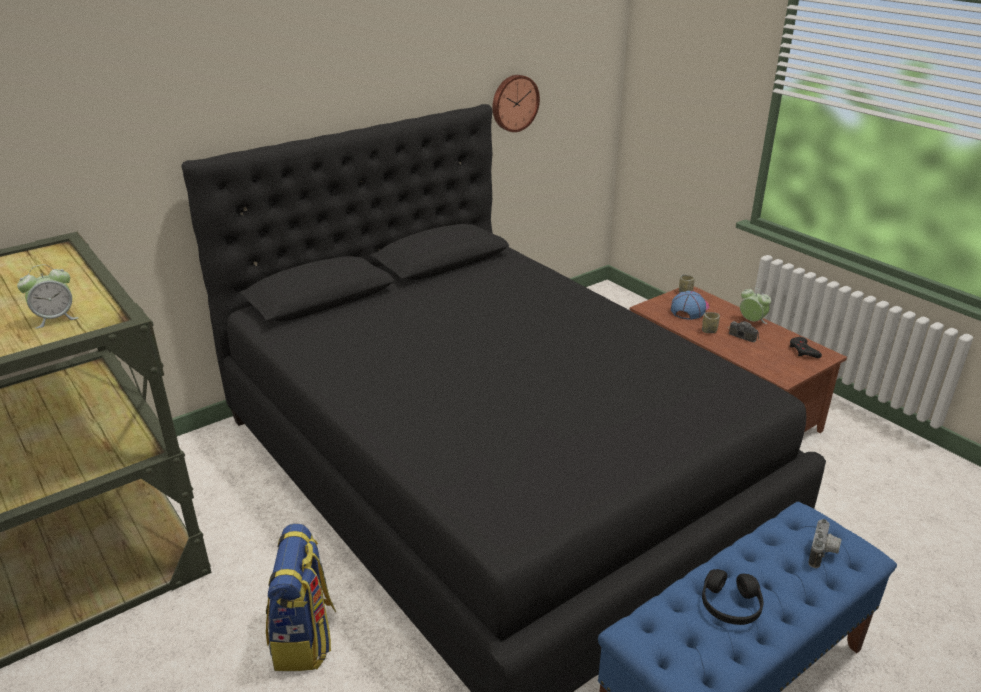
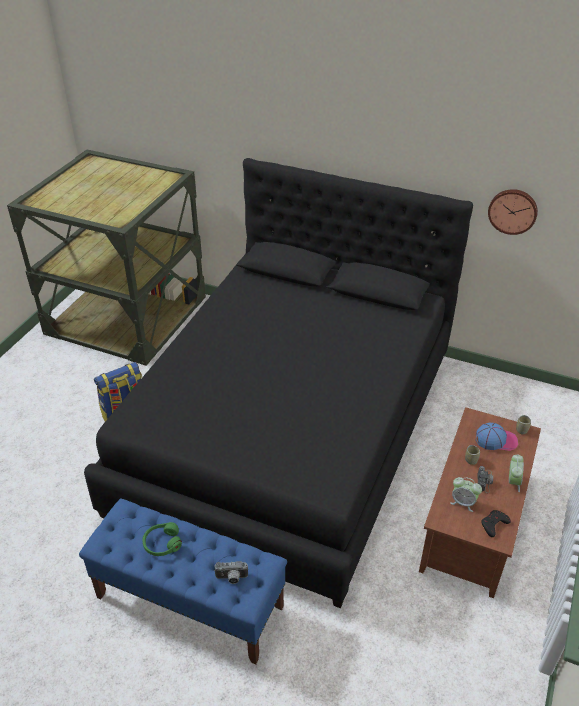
camera: 60 degrees right, 10 degrees up
alarm clock [17,264,78,329] -> alarm clock moved to [450,477,482,512]
black headphones [702,569,764,625] -> green headphones [142,522,182,556]

